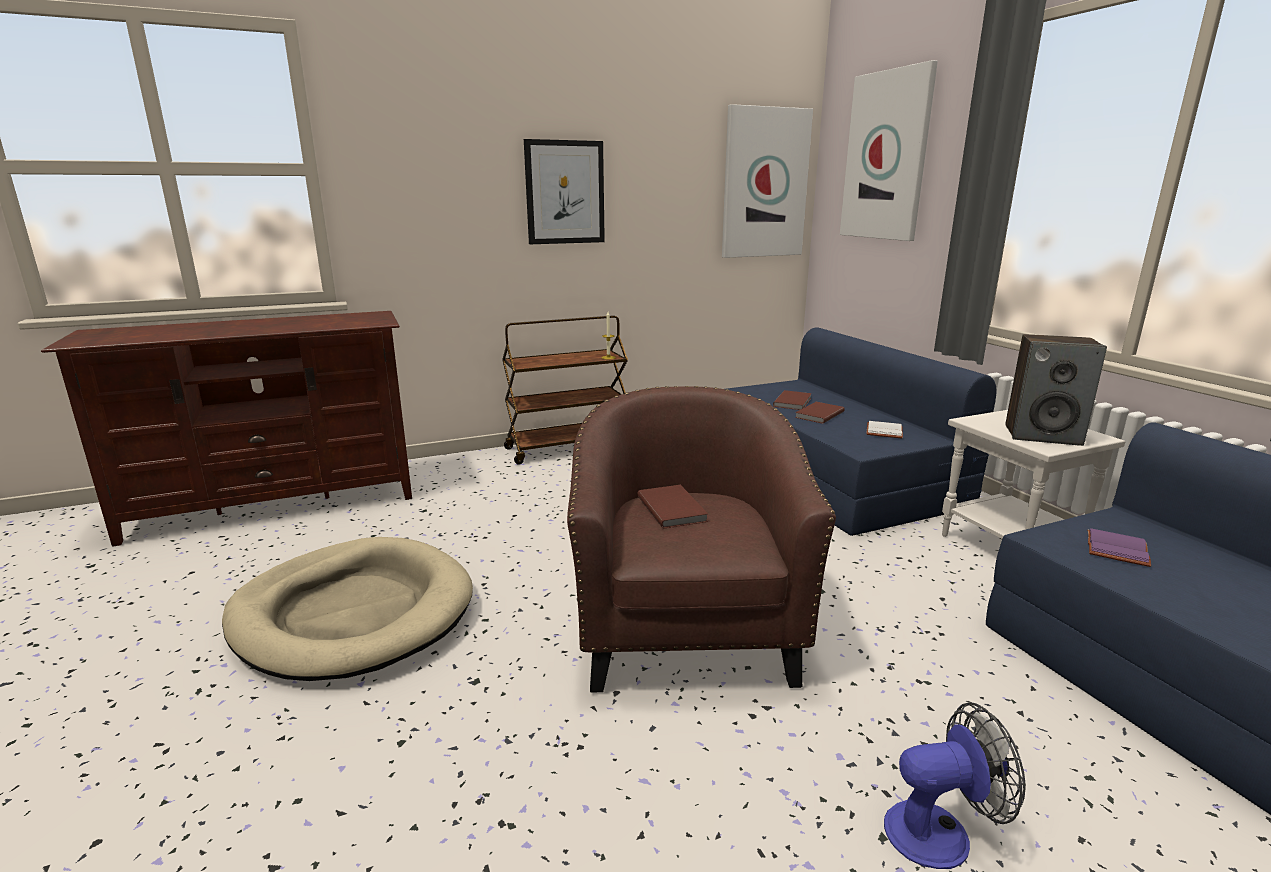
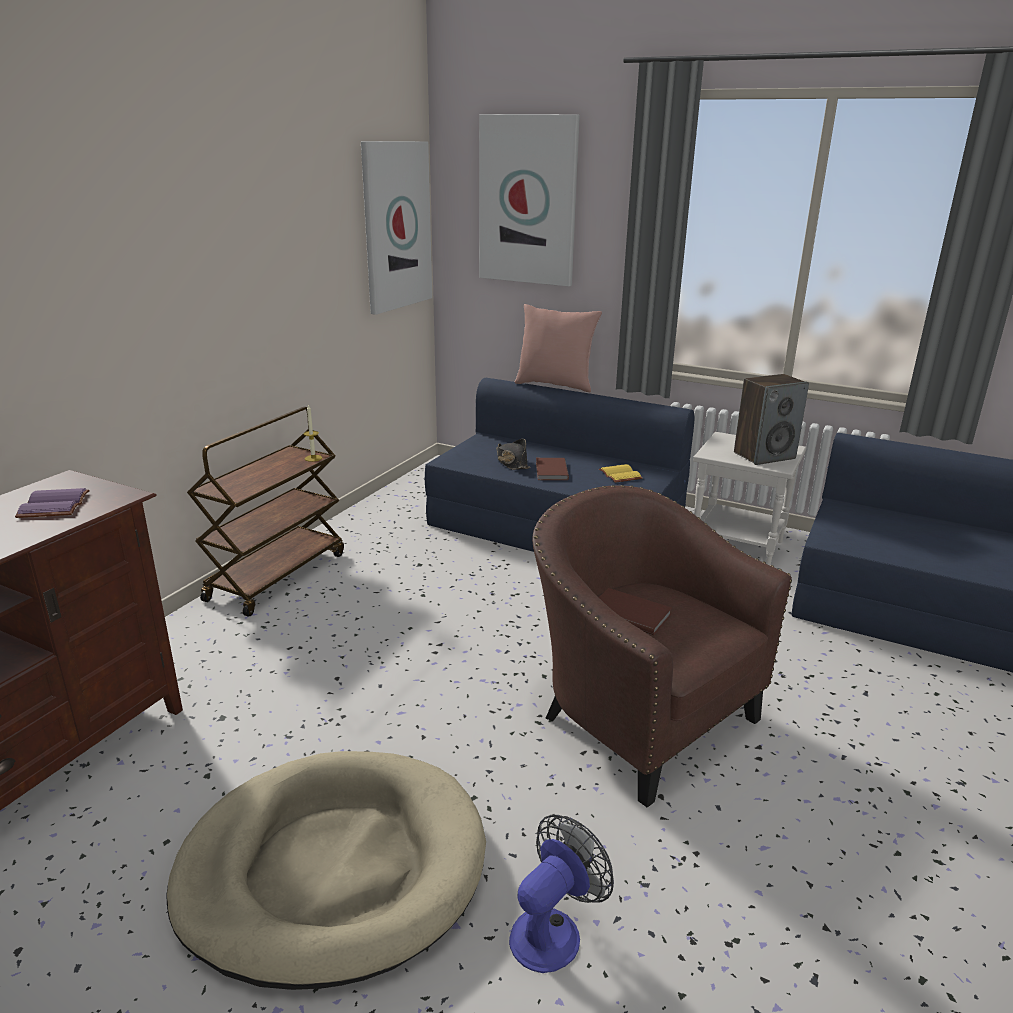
camera: 40 degrees left, 5 degrees up
picture [524,139,605,244] -> none
brown book [773,390,812,410] -> black hat [496,439,530,470]
white book [866,421,903,438] -> yellow book [599,464,643,483]
fan [884,702,1026,869] -> fan moved to [509,815,614,973]
purple book [1087,528,1151,567] -> purple book moved to [15,488,90,518]
none -> pink pillow [515,304,602,392]

